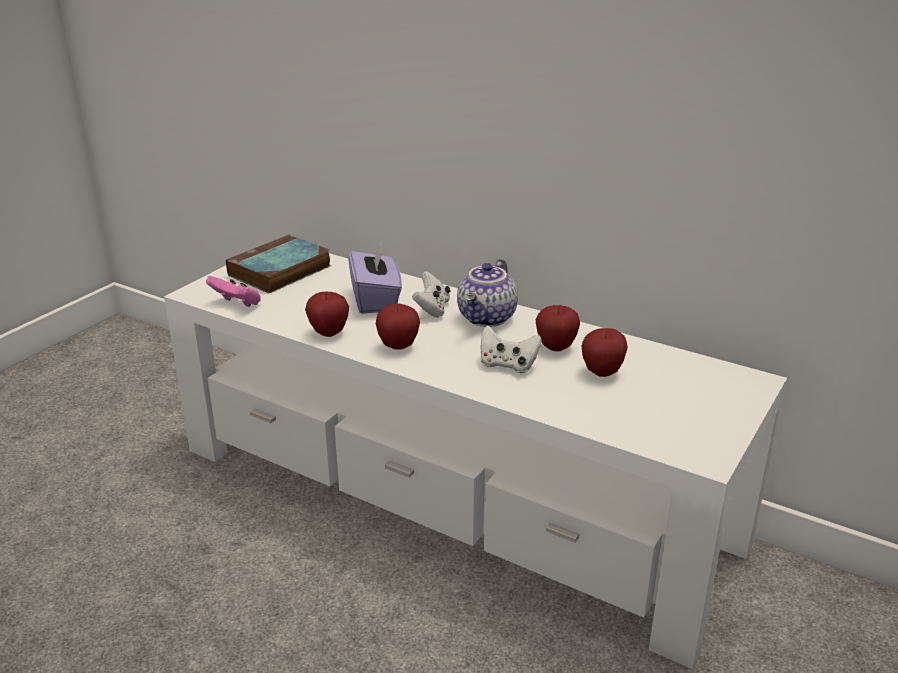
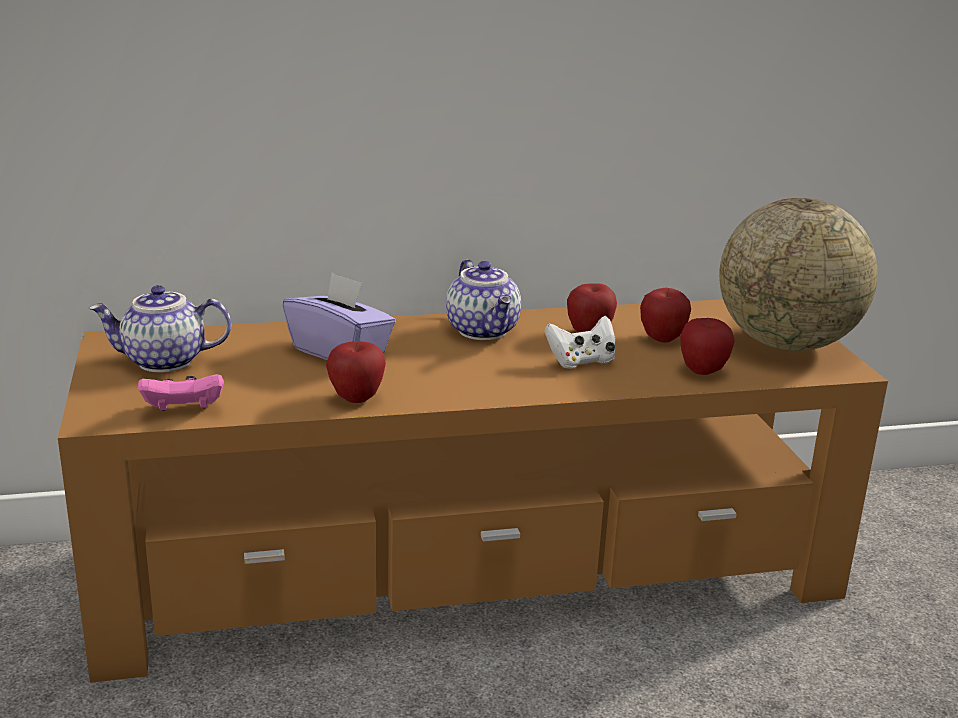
camera: 45 degrees left, 5 degrees down
white tv stand [164,253,787,669] -> brown tv stand [58,299,888,683]
book [226,235,331,293] -> teapot [89,285,231,372]
apple [376,303,420,350] -> apple moved to [680,318,735,375]
white game controller [412,271,451,318] -> none
none -> globe [719,198,878,351]

